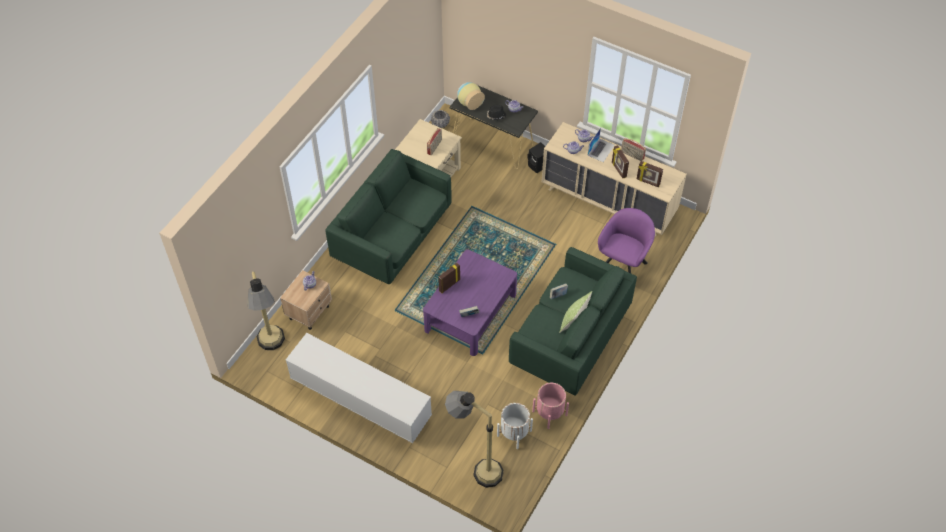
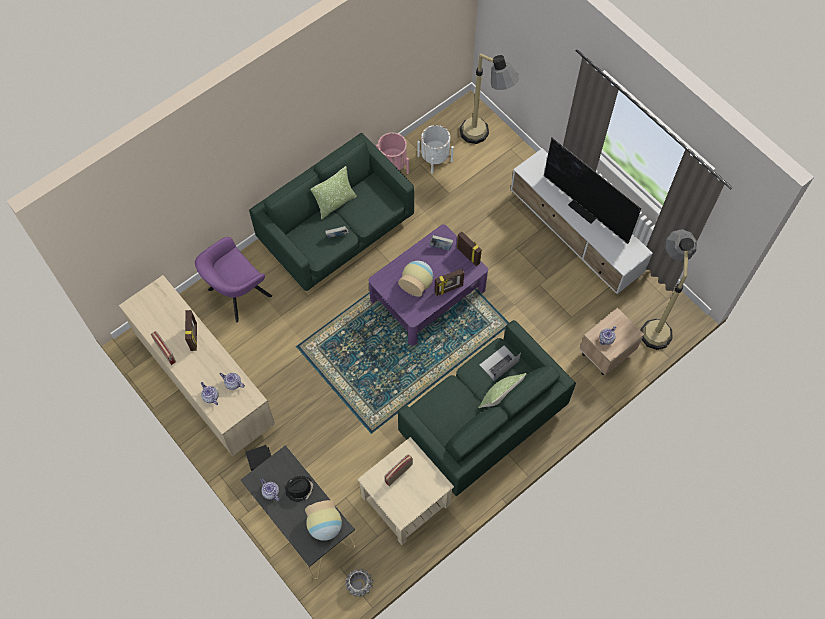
camera: 160 degrees left, 10 degrees up
laptop [587,128,615,162] -> laptop moved to [480,345,521,381]
picture frame [637,161,663,188] -> picture frame moved to [457,231,482,266]
none -> vase [398,261,433,297]
none -> pillow [478,373,526,408]
none -> television [544,138,641,244]

